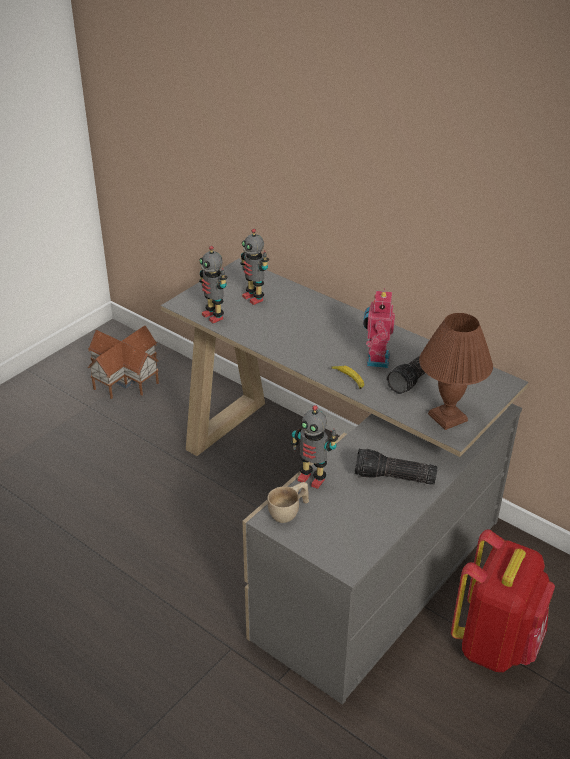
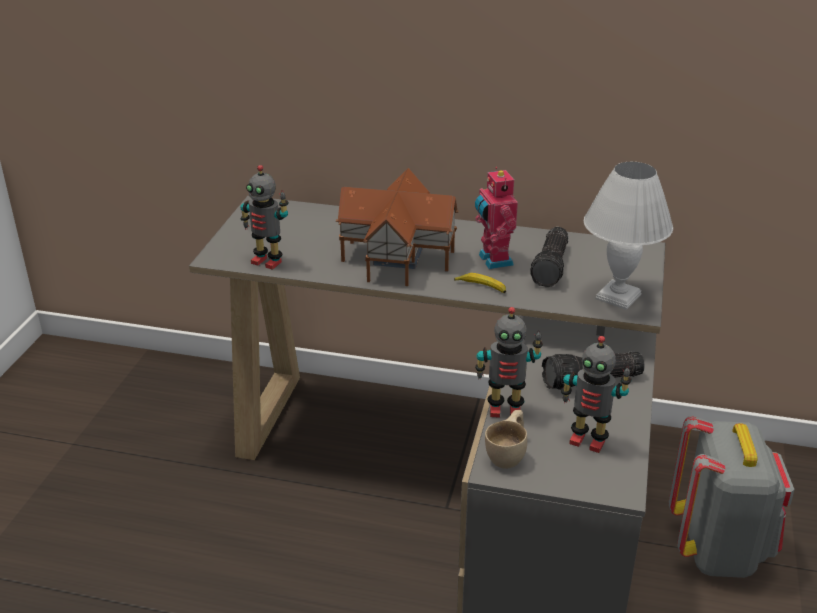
camera: 25 degrees left, 5 degrees down
toy house [88,326,159,399] -> toy house moved to [336,168,459,286]
toy robot [240,229,269,305] -> toy robot moved to [561,336,632,453]
brown table lamp [419,313,493,430] -> white table lamp [584,162,673,310]
red backpack [451,530,555,672] -> grey backpack [669,415,794,578]

